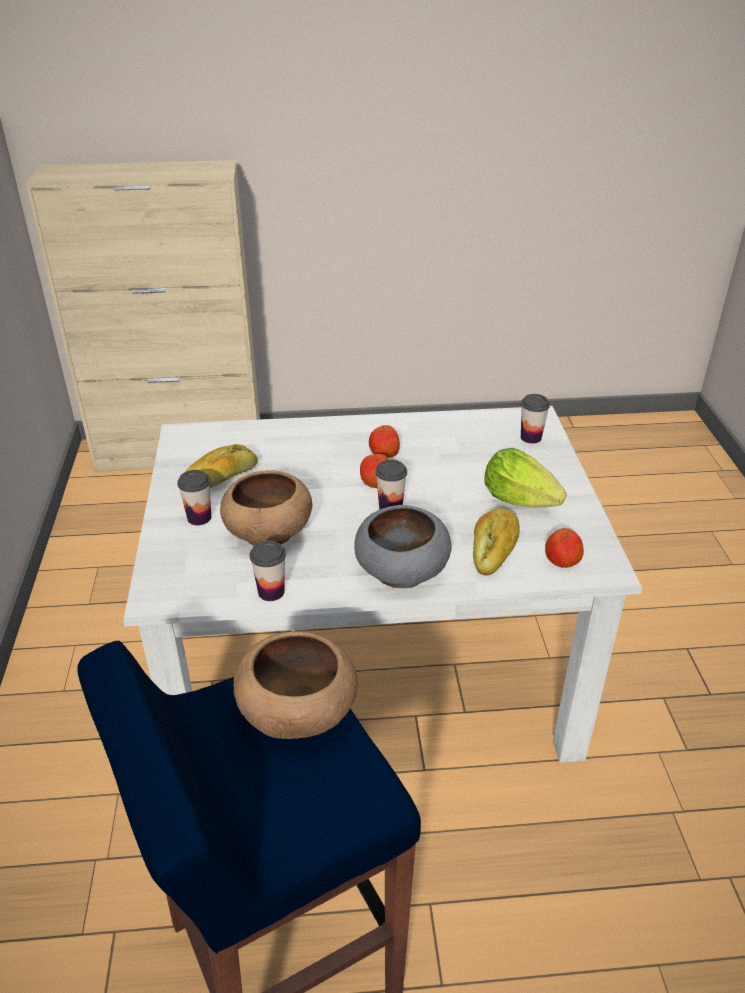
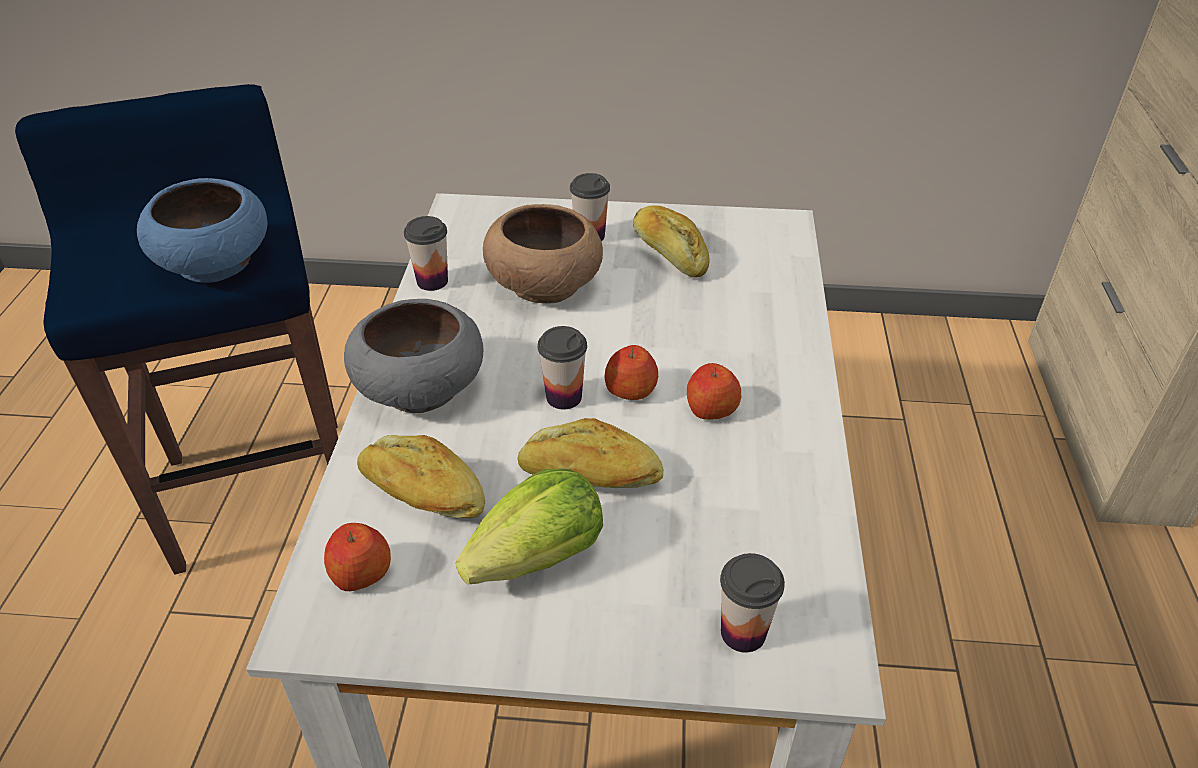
camera: 100 degrees right, 5 degrees up
brown bowl [234,631,358,739] -> blue bowl [137,178,267,283]
none -> bread [517,418,663,488]

